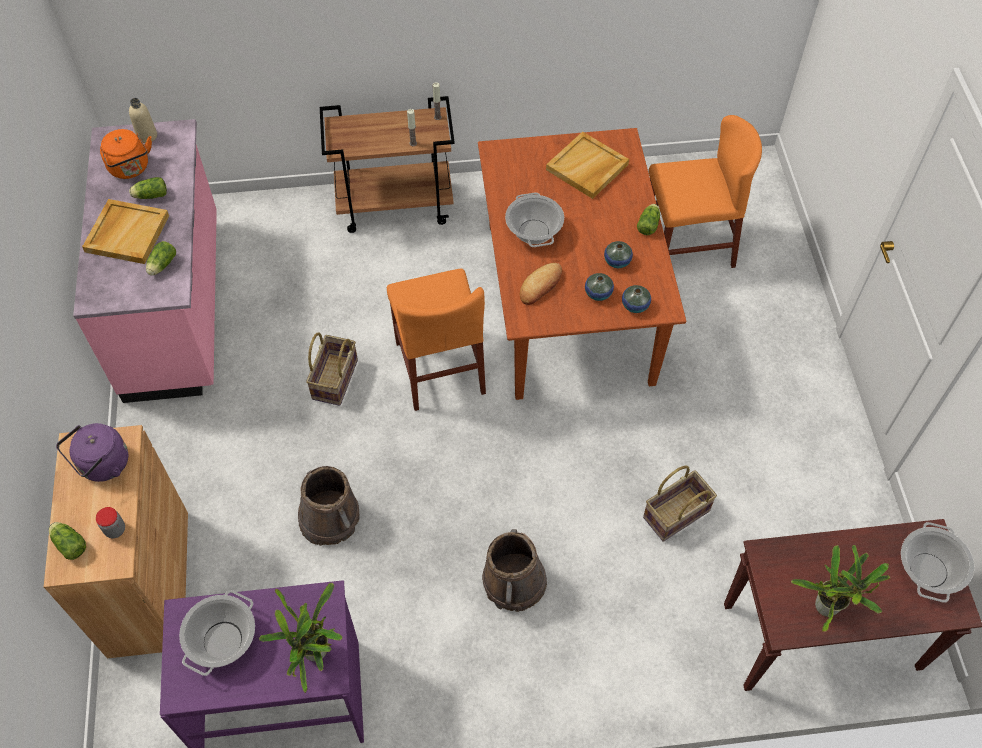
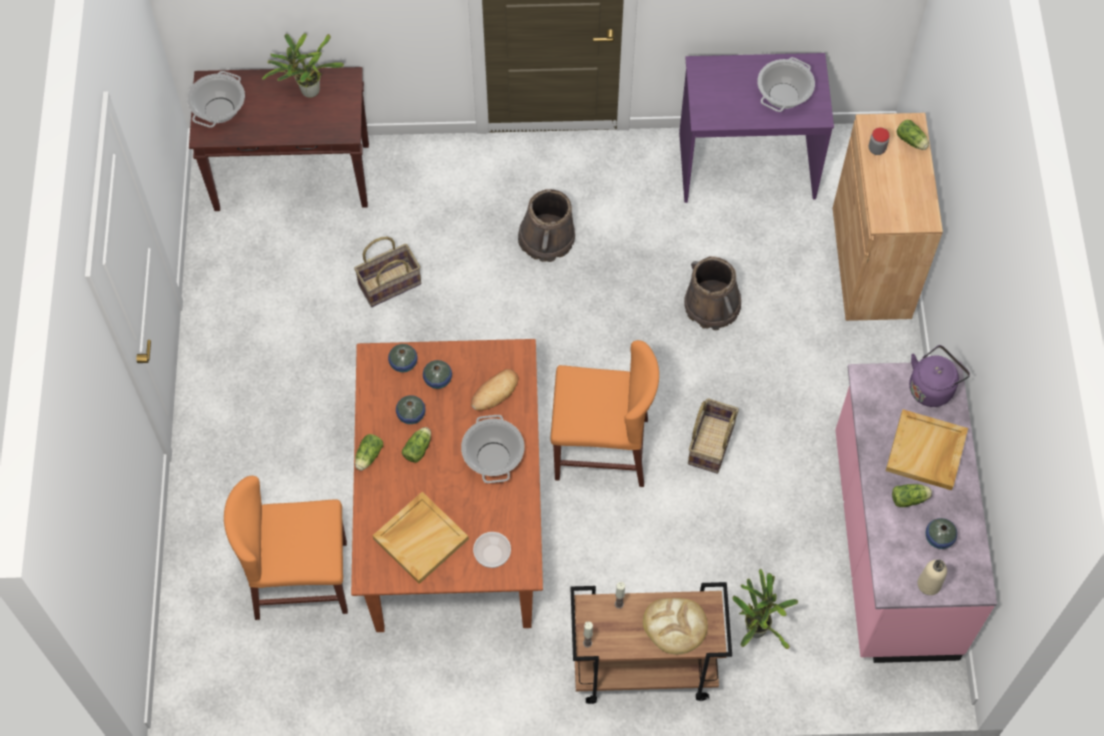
camera: 175 degrees left, 5 degrees up
purple kettle [56,423,128,482] -> purple kettle moved to [909,345,970,407]
orange kettle [100,129,152,179] -> vase [925,518,957,549]
lettuce [146,241,176,276] -> lettuce moved to [402,427,431,463]
potted plant [259,583,342,693] -> potted plant moved to [732,569,799,649]
orange chair [387,269,486,411] -> orange chair turned 105 degrees clockwise [550,340,659,487]
none -> bowl [473,532,511,568]
none -> bread [643,598,708,655]

